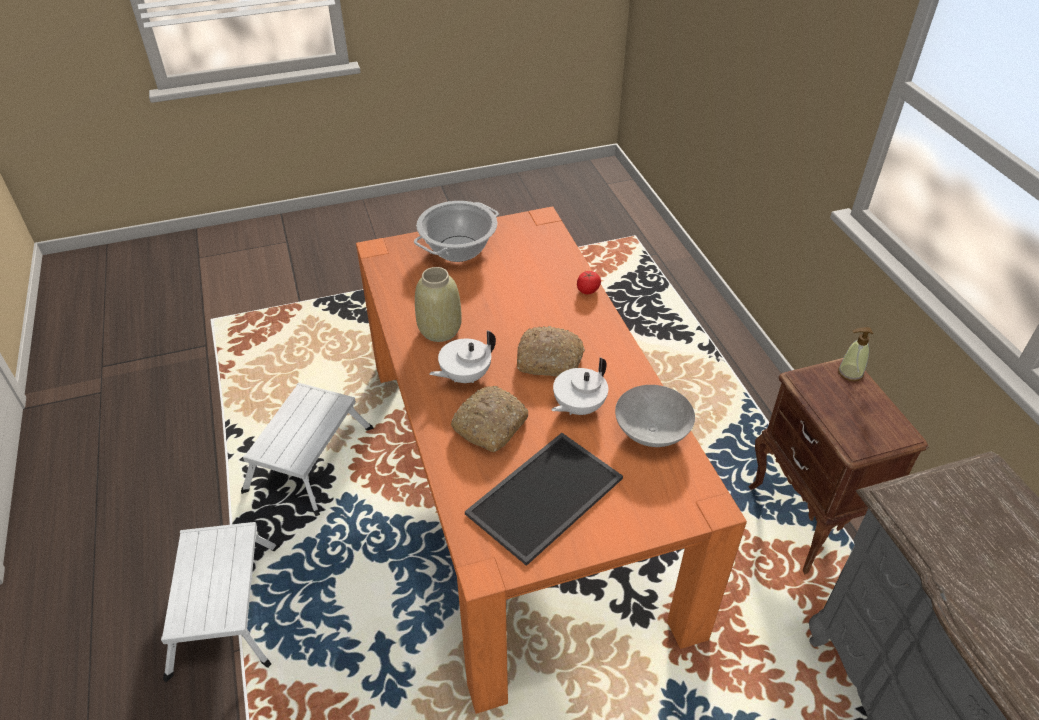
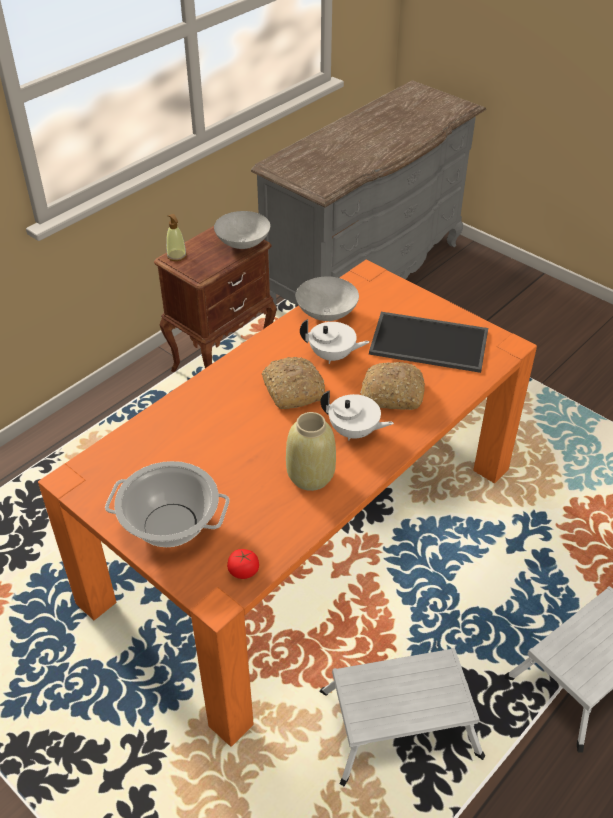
camera: 120 degrees left, 0 degrees up
tomato [577,271,601,294] -> tomato moved to [227,549,259,579]
none -> grey bowl [214,211,270,249]

